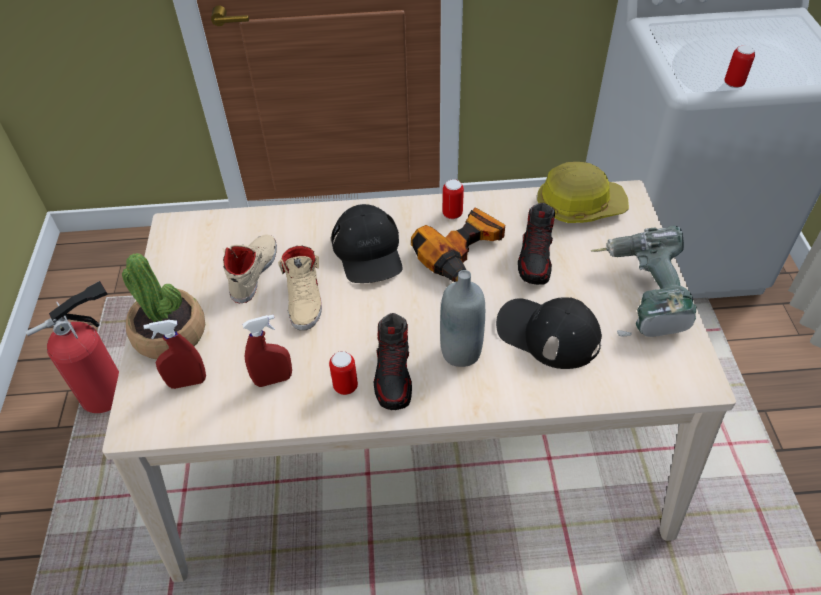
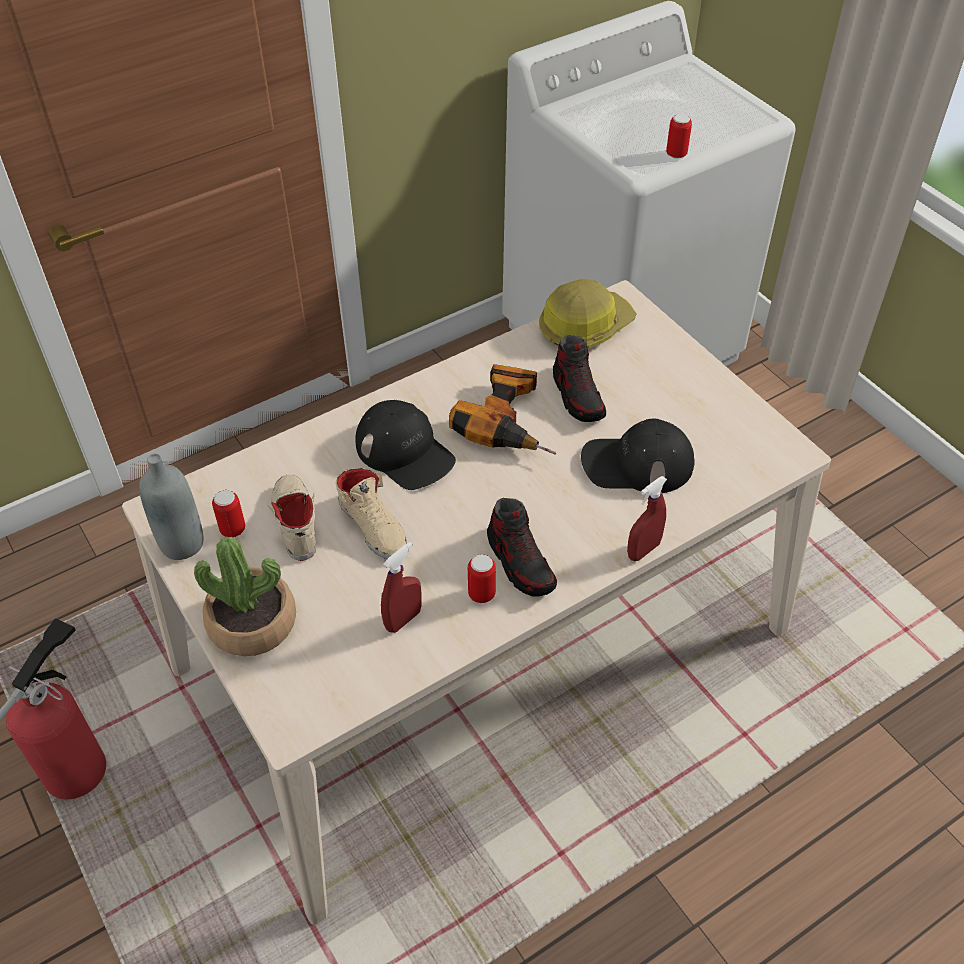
camera: 30 degrees left, 0 degrees up
red spray bottle [143,320,206,389] -> red spray bottle moved to [627,476,667,561]
grey bottle [440,270,485,367] -> grey bottle moved to [139,454,203,560]
can [443,179,464,219] -> can moved to [212,490,245,538]
power drill [591,226,696,337] -> none

